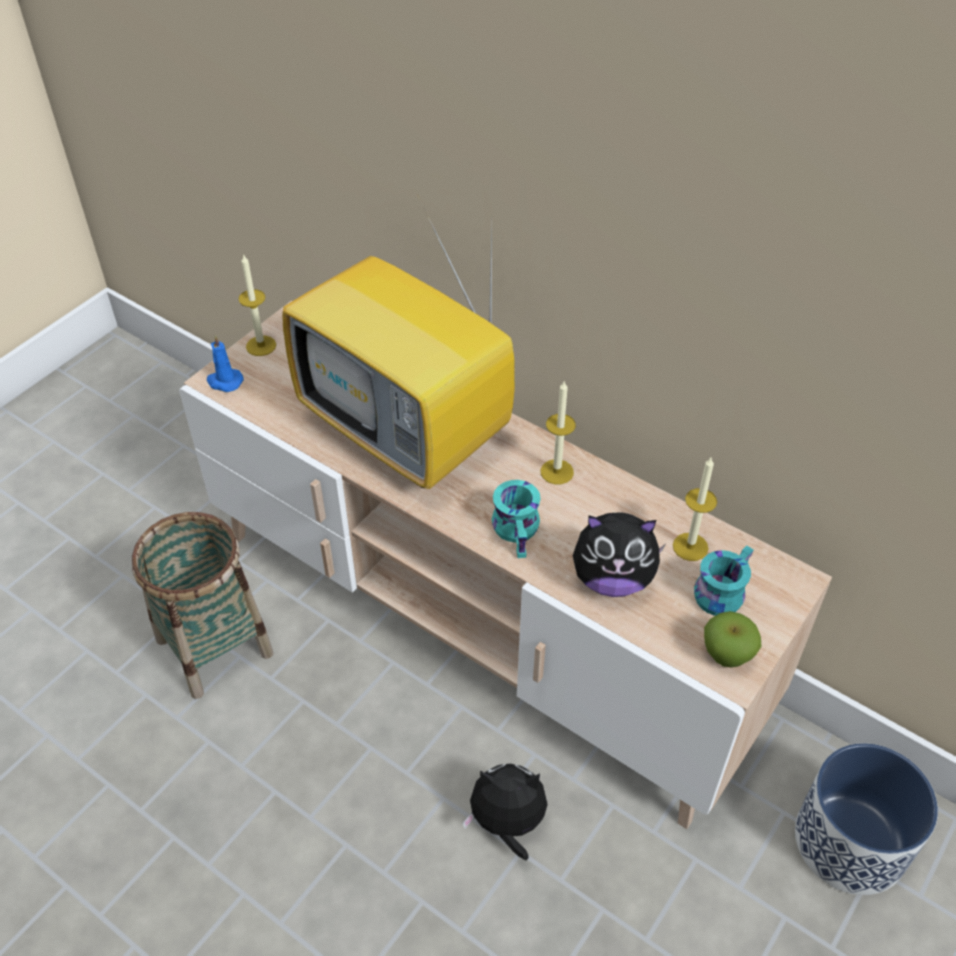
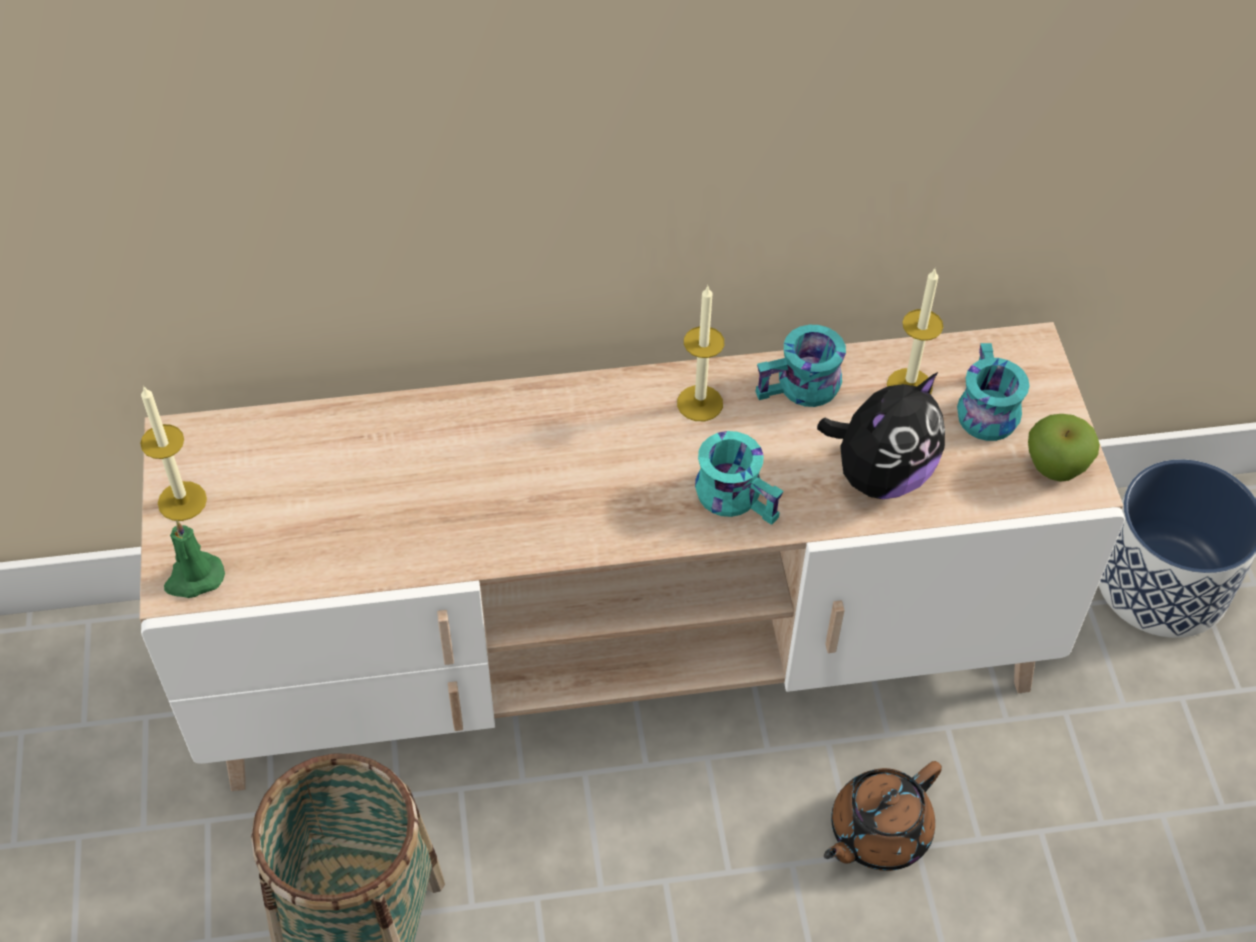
camera: 45 degrees left, 5 degrees up
blue candle [207,335,244,392] -> green candle [164,520,225,598]
television [282,209,515,489] -> none
plush toy [462,764,548,860] -> brown teapot [824,761,942,871]
none -> turquoise mug [756,325,846,407]

